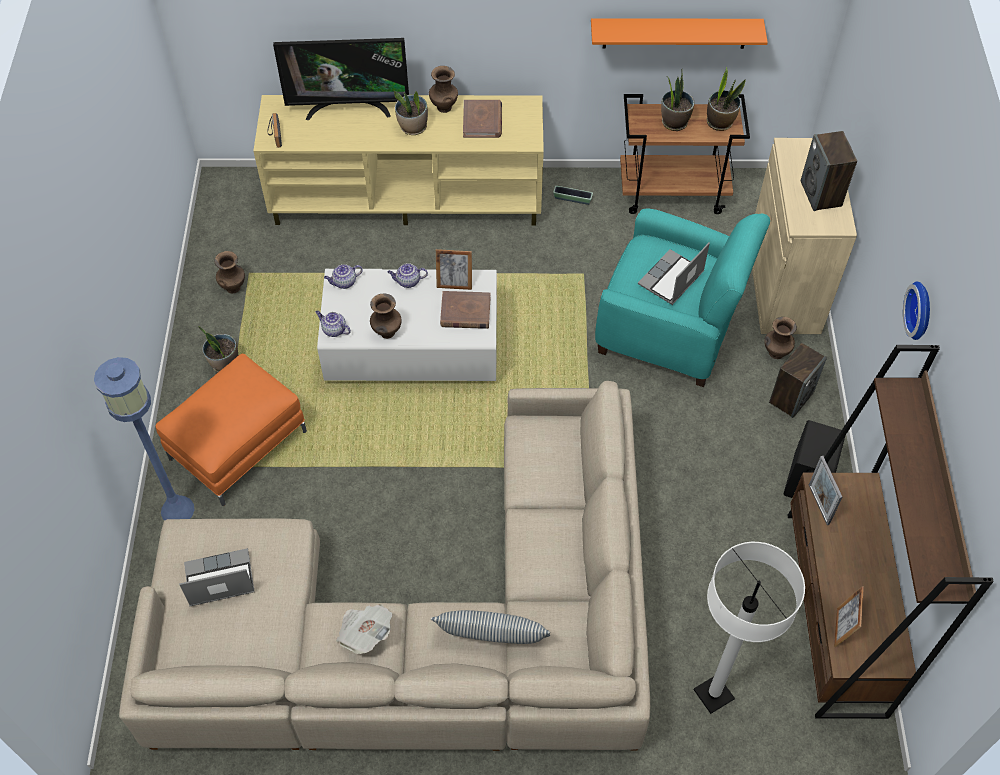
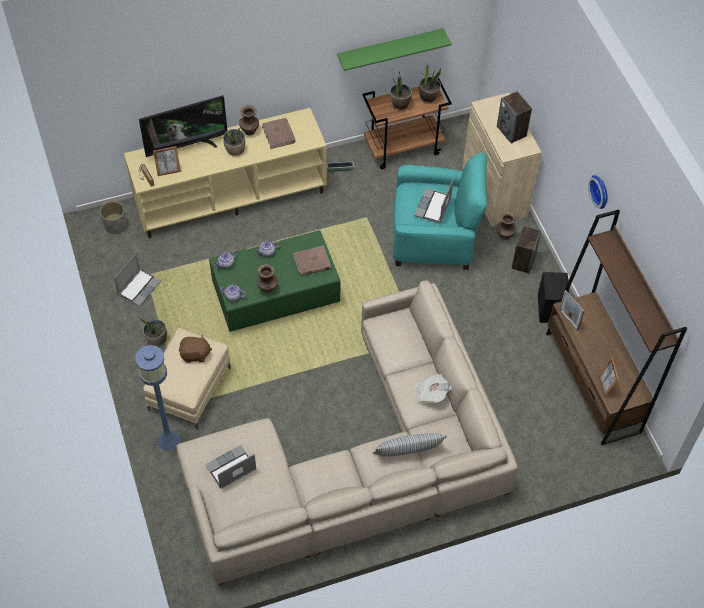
camera: 20 degrees left, 0 degrees up
orange ottoman [155,354,307,506] -> beige ottoman [143,328,231,430]
brown vase [215,251,245,294] -> laptop [114,254,161,306]
white coffee table [317,269,497,381] -> green coffee table [209,230,340,332]
newspaper [336,604,392,654] -> newspaper moved to [415,374,452,403]
picture frame [436,249,472,290] -> picture frame moved to [153,146,181,176]
orange shelf [591,18,768,49] -> green shelf [337,28,452,71]
white floor lamp [693,542,805,714] -> none
none -> grey planter [100,201,126,234]
none -> brown plush toy [179,334,212,363]

